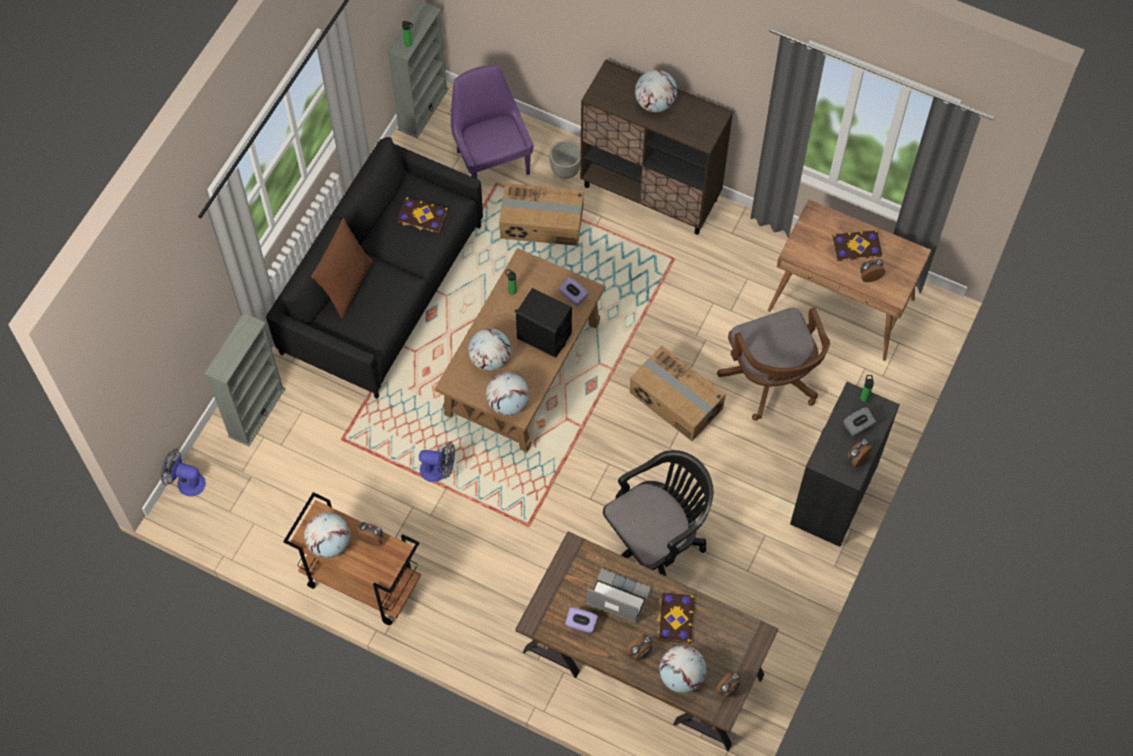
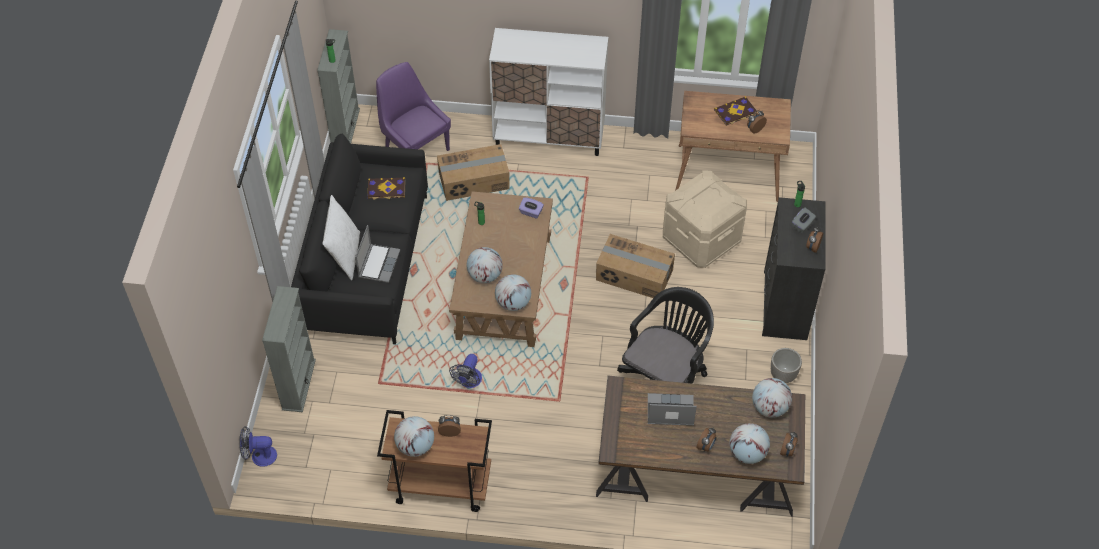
camera: 20 degrees left, 10 degrees down
brown pillow [311,218,373,318] -> white pillow [322,195,360,280]
fan [419,442,455,482] -> fan turned 120 degrees clockwise [449,354,482,388]
black speaker [515,288,572,358] -> none
planter [549,140,581,179] -> planter moved to [771,348,802,383]
purple tissue box [565,607,598,633] -> none
brown cabinet [580,60,733,235] -> white cabinet [489,28,608,156]
globe [635,70,677,112] -> globe moved to [752,378,792,418]
book [657,592,695,643] -> none
brown office chair [717,308,830,421] -> beige storage box [663,170,747,268]
none -> laptop [355,225,400,283]

